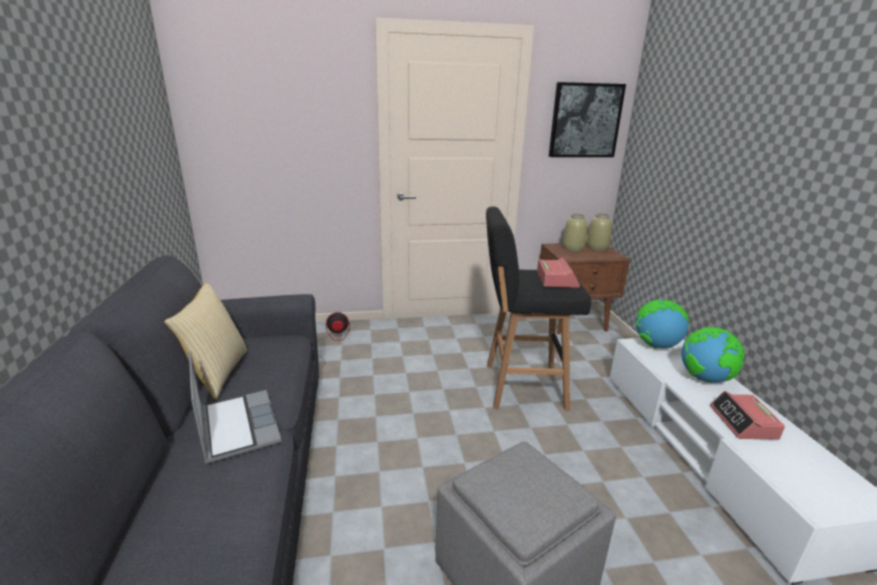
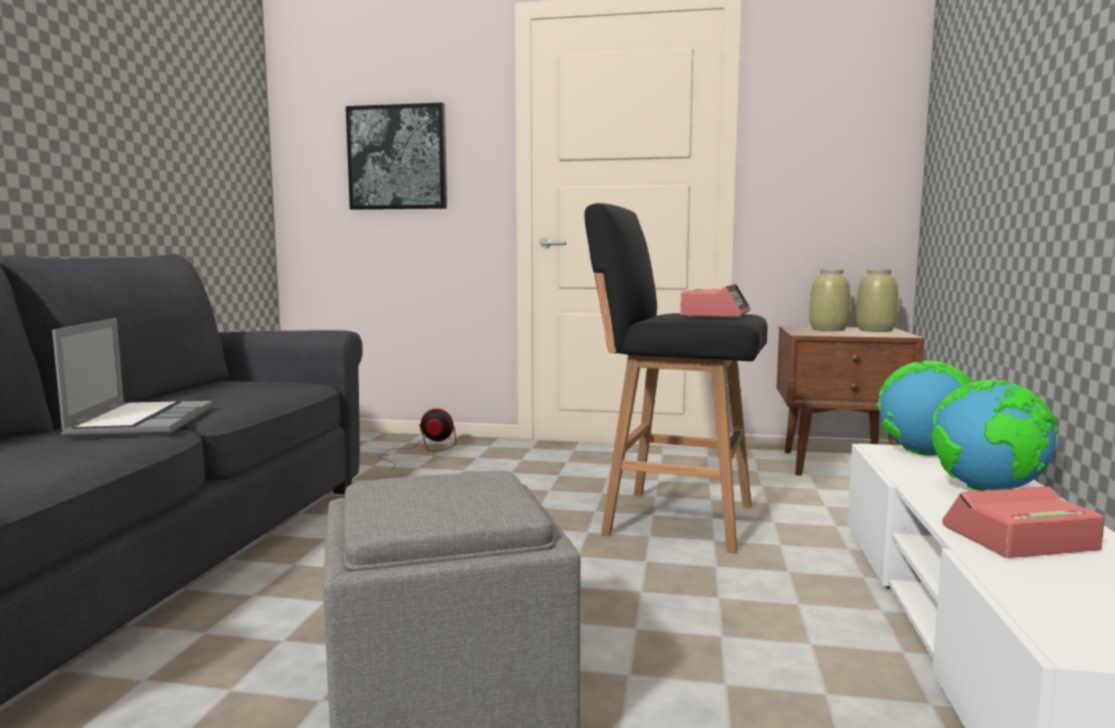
camera: 20 degrees right, 15 degrees down
pillow [164,282,247,400] -> none
picture [549,82,626,157] -> picture moved to [346,103,447,210]
alarm clock [710,391,785,440] -> alarm clock turned 60 degrees clockwise [942,486,1105,558]

